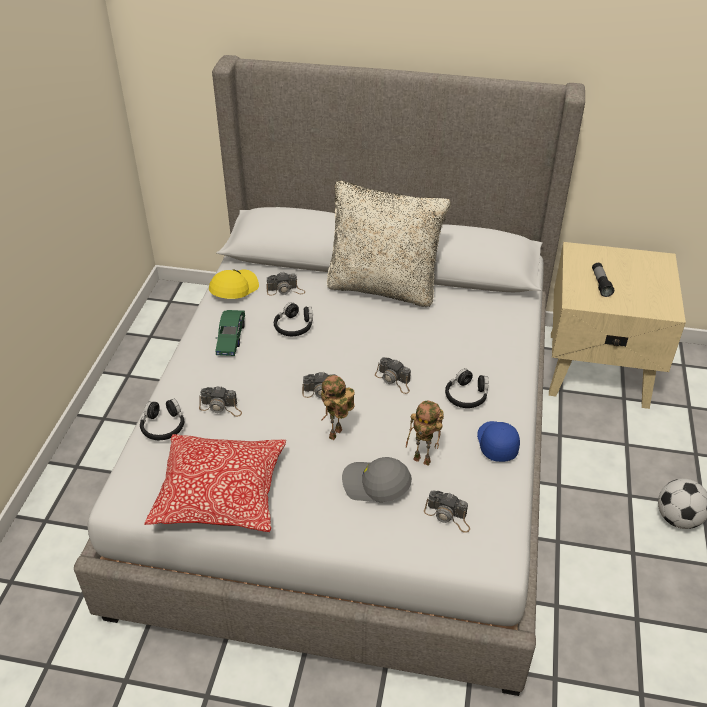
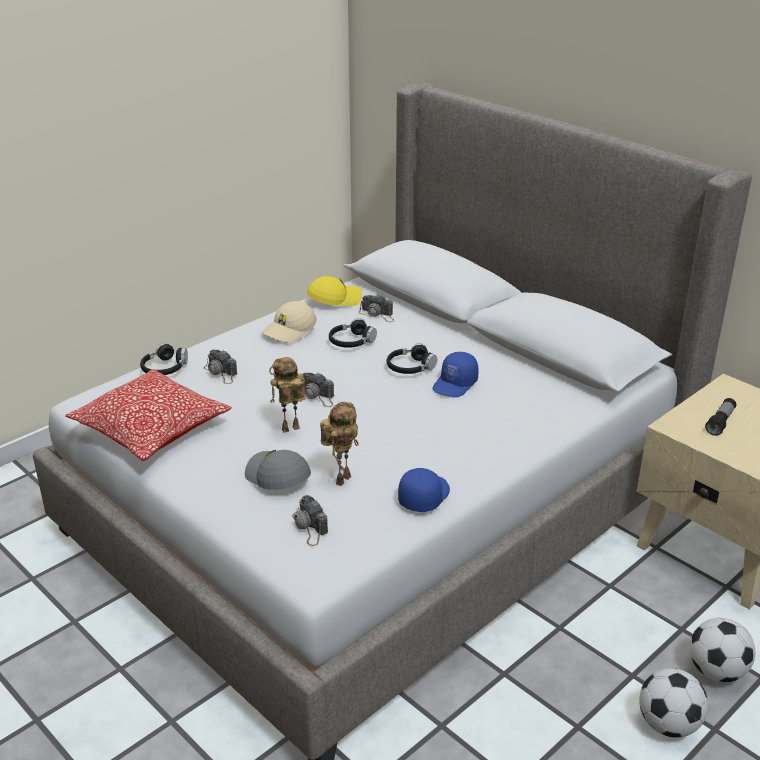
camera: 35 degrees right, 10 degrees down
green toy car [216,310,245,356] -> beige cap [262,301,317,344]
beige pillow [327,180,451,307] -> none
camera [375,357,411,394] -> none
toy robot [406,400,444,466] -> toy robot turned 120 degrees counterclockwise [320,402,359,486]
black headphones [445,368,488,408] -> black headphones moved to [387,343,437,374]
none -> blue cap [432,352,479,397]
none -> football [690,618,755,682]

